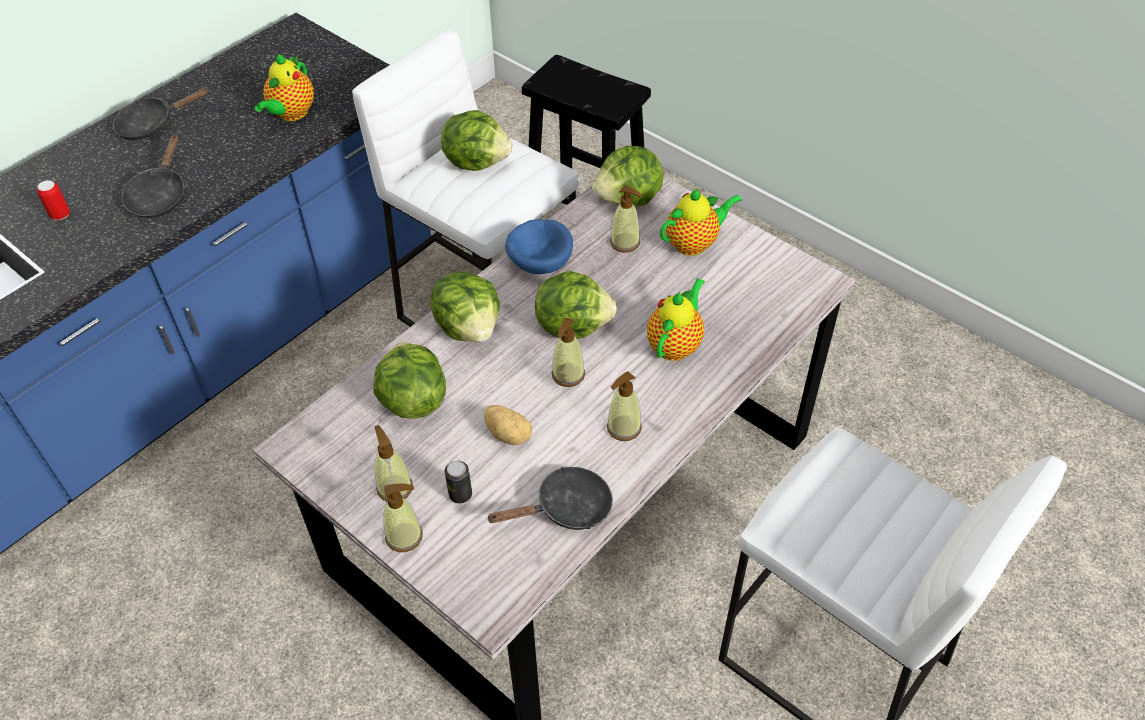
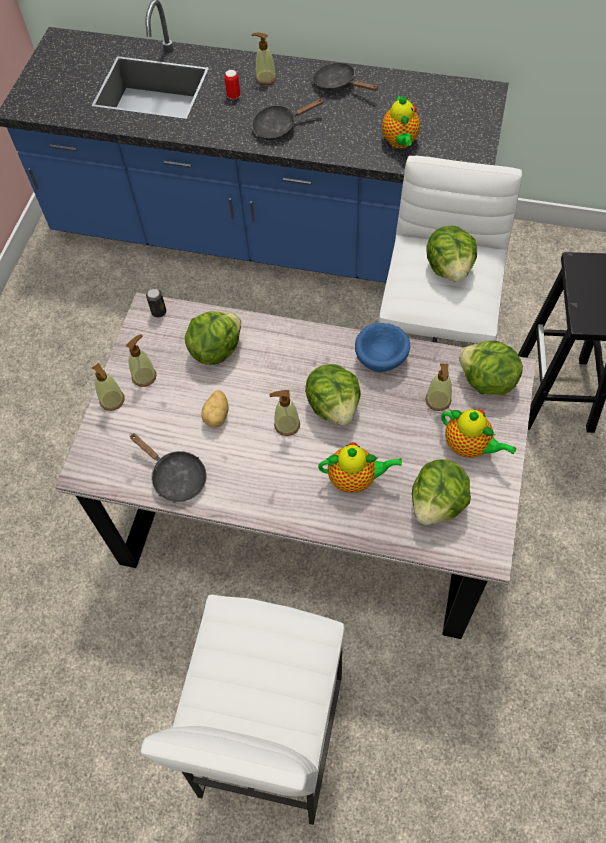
camera: 65 degrees right, 10 degrees up
teapot [255,54,314,121] -> teapot turned 90 degrees counterclockwise [382,95,420,149]
lettuce [431,271,500,342] -> lettuce moved to [412,459,471,525]
can [445,461,472,504] -> can moved to [146,288,166,318]
soap dispenser [607,371,642,441] -> soap dispenser moved to [252,33,276,85]

